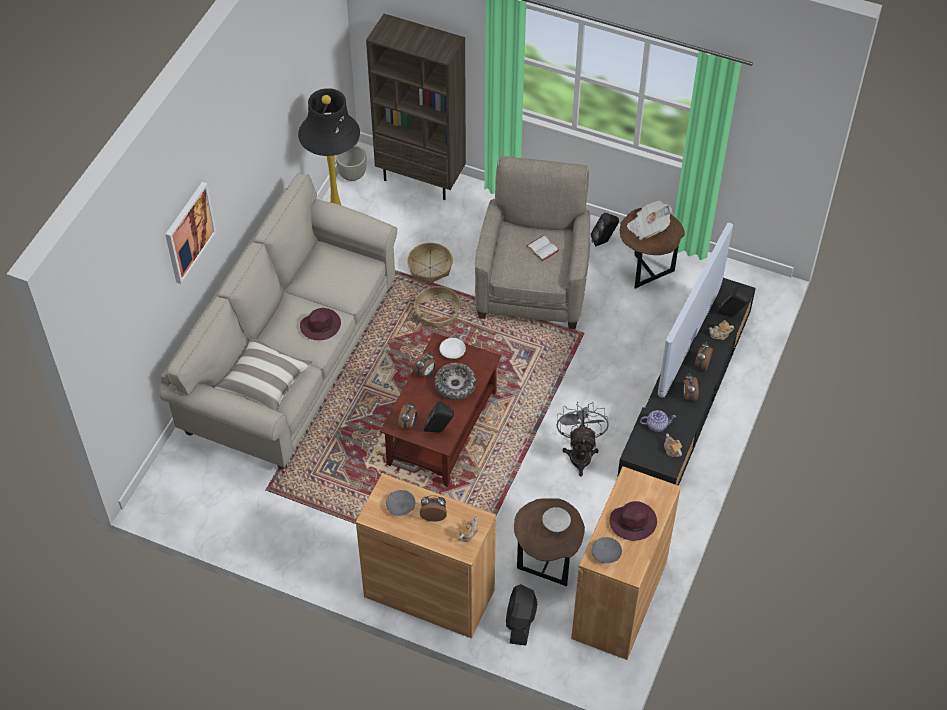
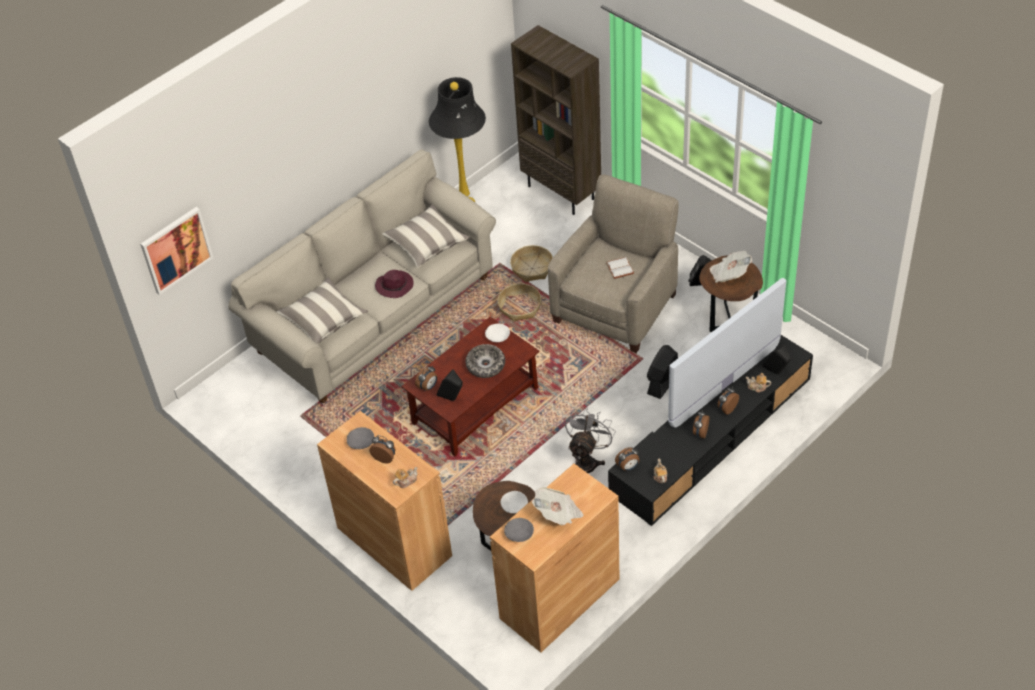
camera: 25 degrees right, 5 degrees down
picture [165,182,216,284] -> picture moved to [140,207,213,295]
grey planter [336,146,366,181] -> none
alarm clock [412,353,436,378] -> alarm clock moved to [615,447,639,471]
black fan [506,584,537,646] -> black fan moved to [647,345,678,399]
purple hat [610,501,657,541] -> newspaper [532,487,584,526]
teapot [640,410,676,432] -> none
none -> pillow [382,205,470,268]

